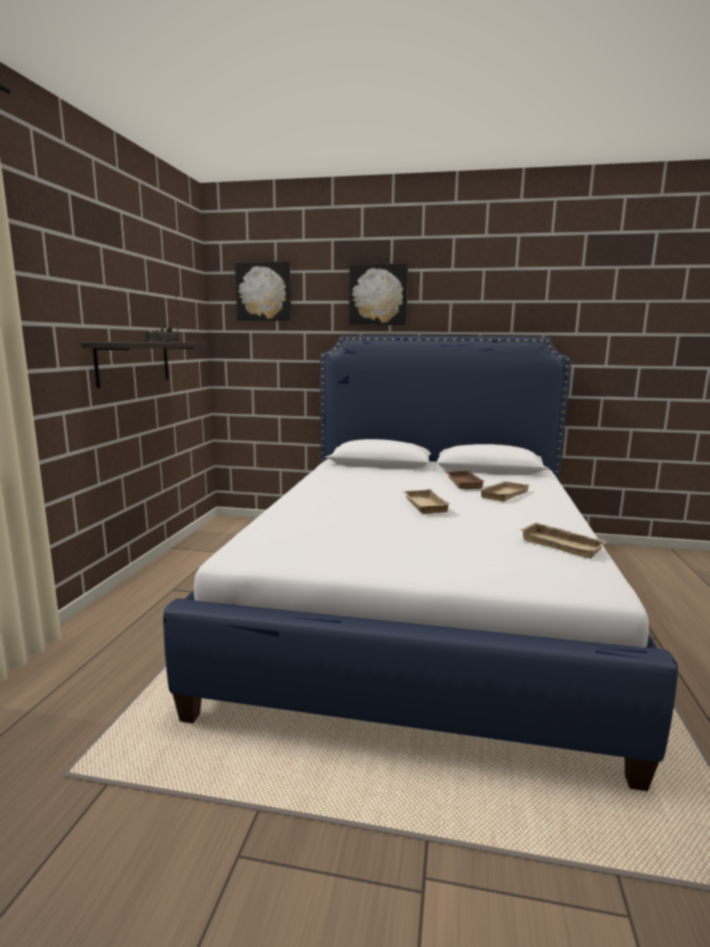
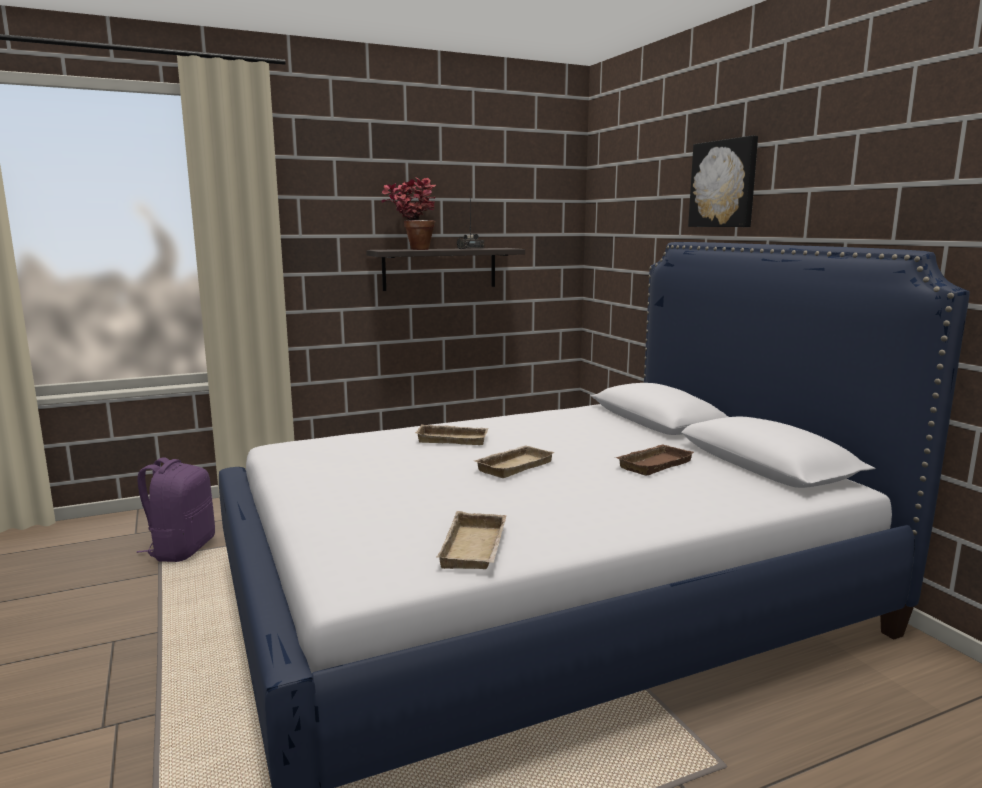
camera: 55 degrees right, 0 degrees up
picture [235,261,291,321] -> none
beige tray [480,481,530,502] -> beige tray moved to [415,424,489,445]
none -> purple backpack [136,458,215,562]
none -> potted plant [381,177,436,250]

